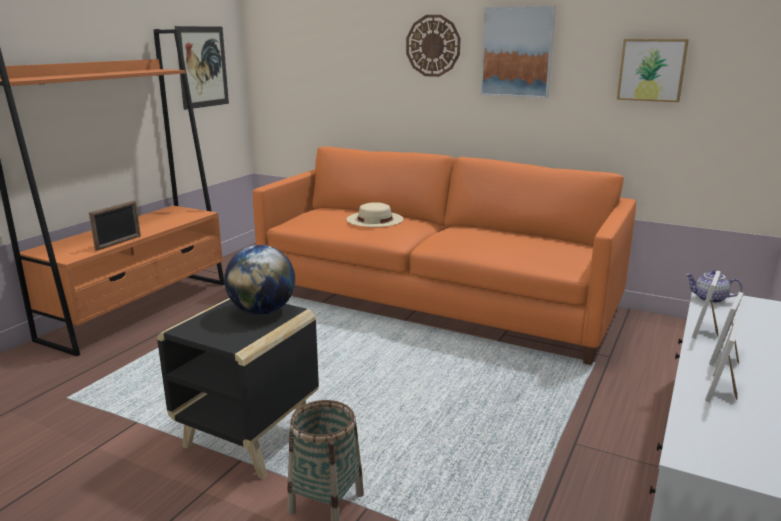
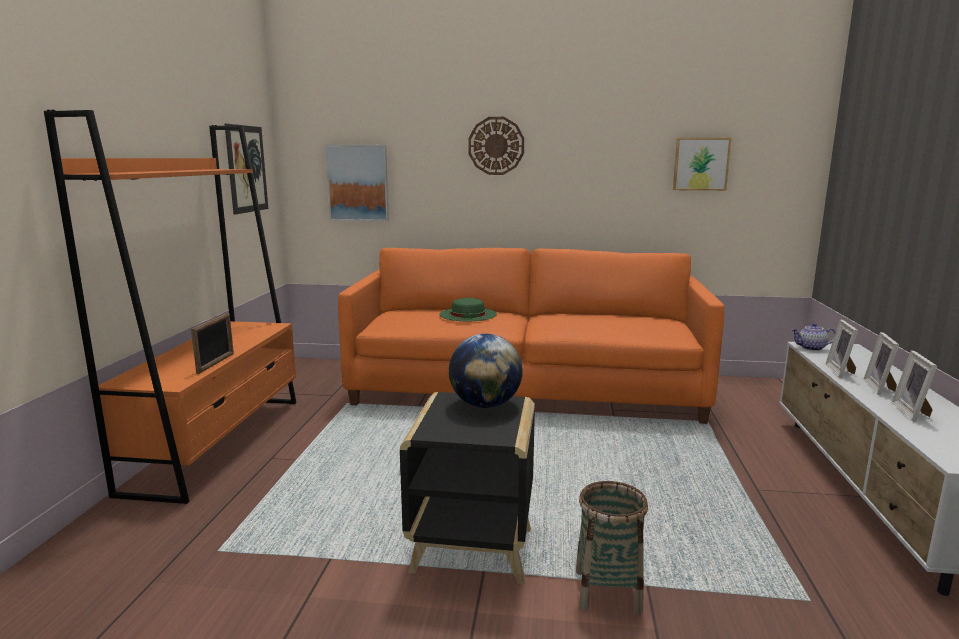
camera: 20 degrees left, 5 degrees down
beige hat [347,202,403,227] -> green hat [439,298,497,321]
picture [480,5,556,98] -> picture moved to [325,145,389,221]

